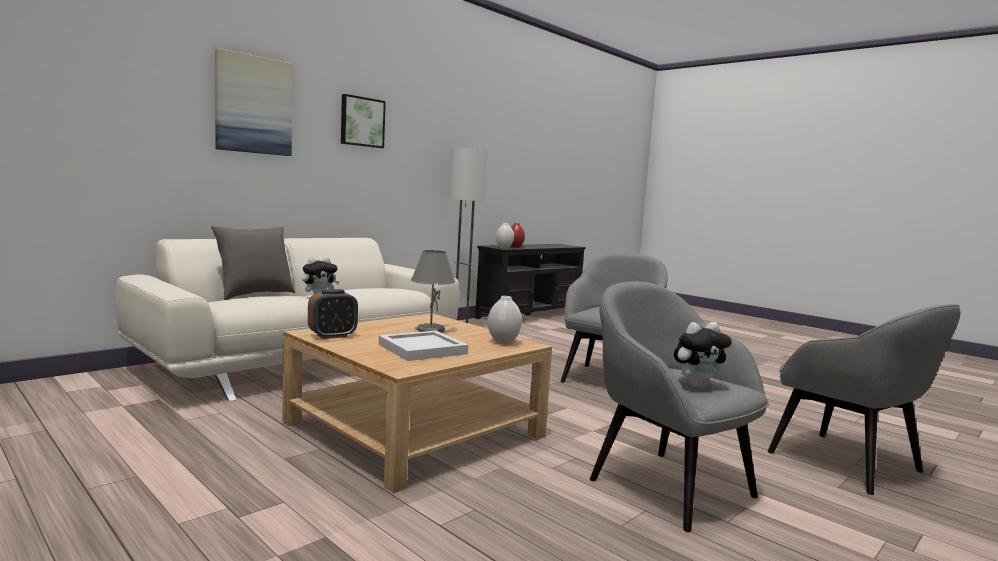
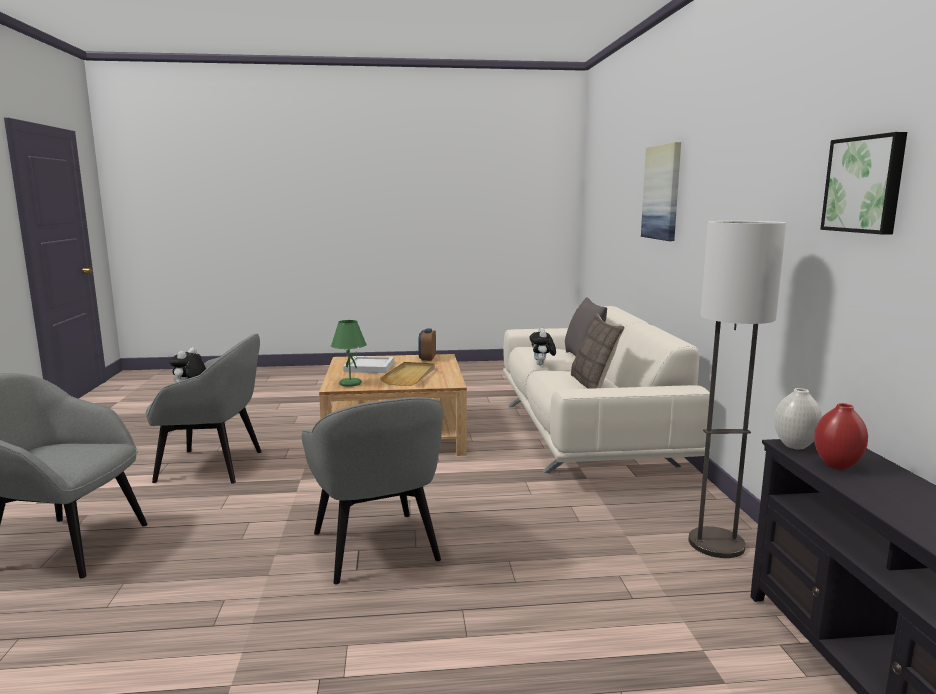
camera: 130 degrees right, 5 degrees up
picture [341,94,386,148] -> picture moved to [820,132,907,234]
grey table lamp [411,250,455,332] -> beige tray [380,362,435,386]
white vase [488,296,522,344] -> green table lamp [331,320,367,387]
none -> pillow [571,313,625,389]

